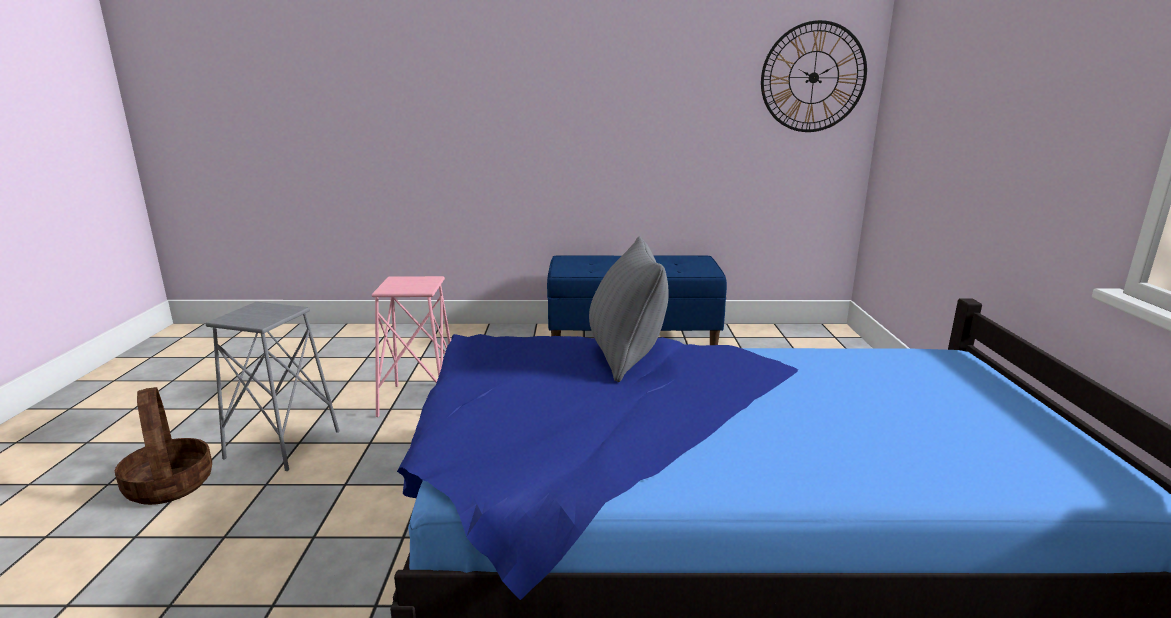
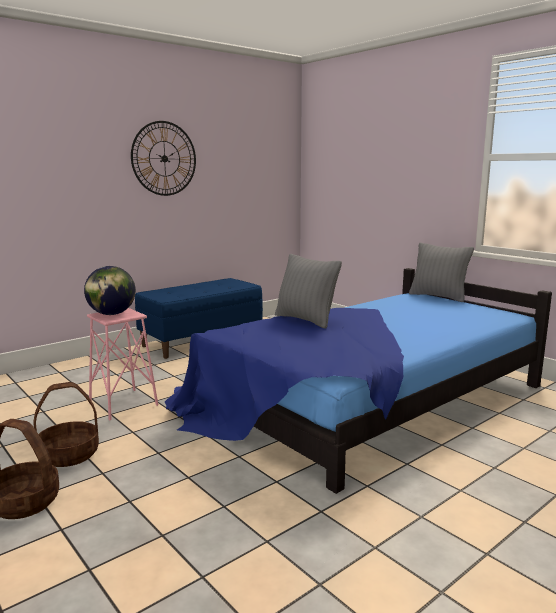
camera: 40 degrees left, 5 degrees down
grey stool [206,302,340,471] -> basket [33,382,99,467]
wall clock [761,20,867,132] -> wall clock moved to [131,121,196,196]
none -> globe [84,266,136,315]
none -> grey pillow [409,243,474,302]

